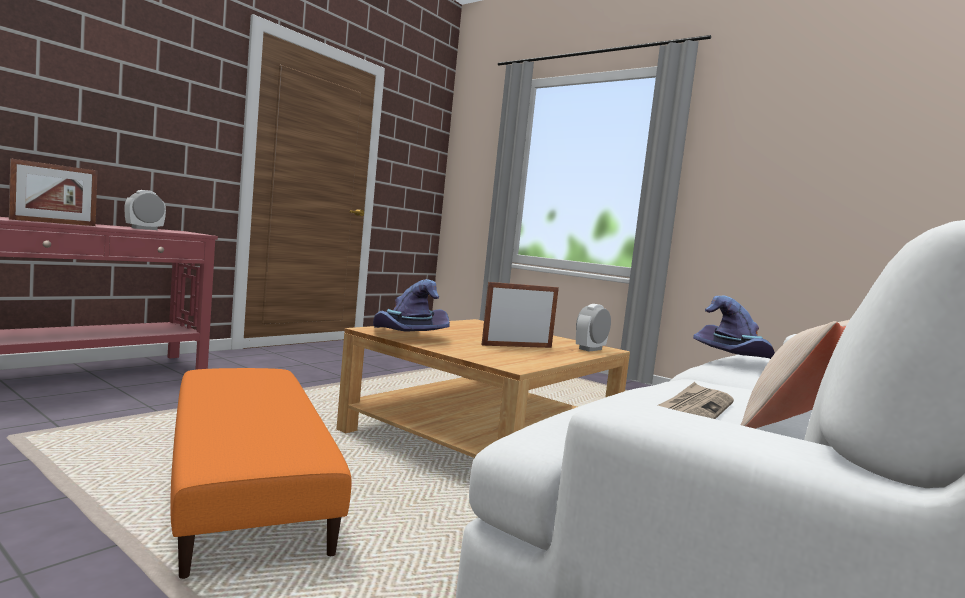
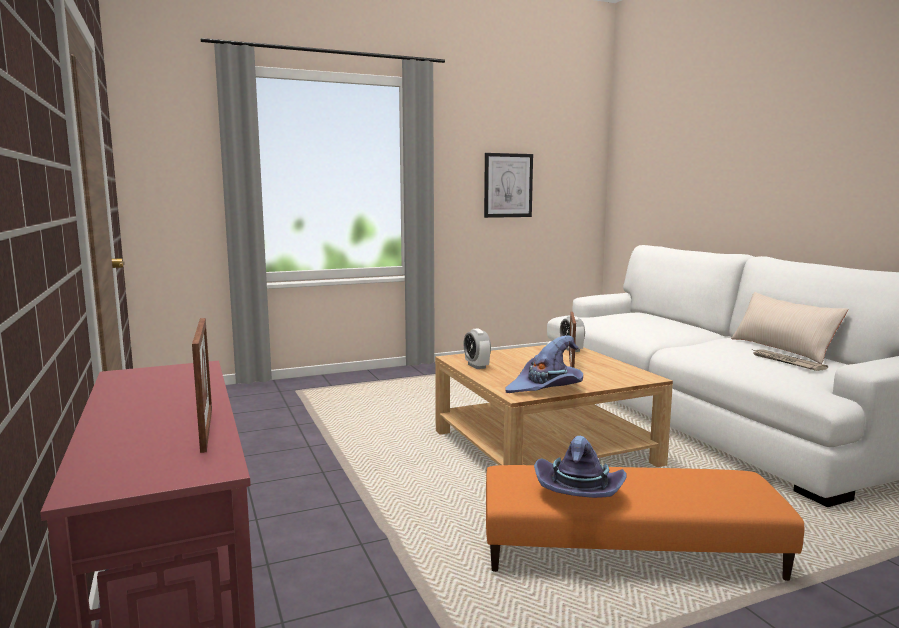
camera: 60 degrees left, 5 degrees up
alarm clock [124,190,166,230] -> alarm clock moved to [464,328,491,369]
purple hat [693,296,775,359] -> purple hat moved to [534,436,627,498]
none -> picture [484,153,533,218]

